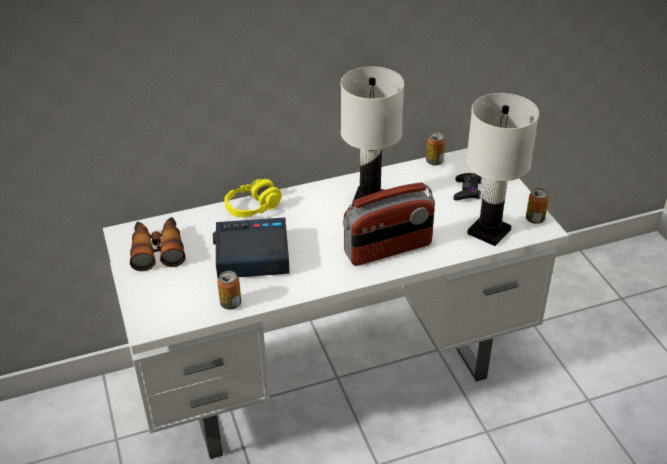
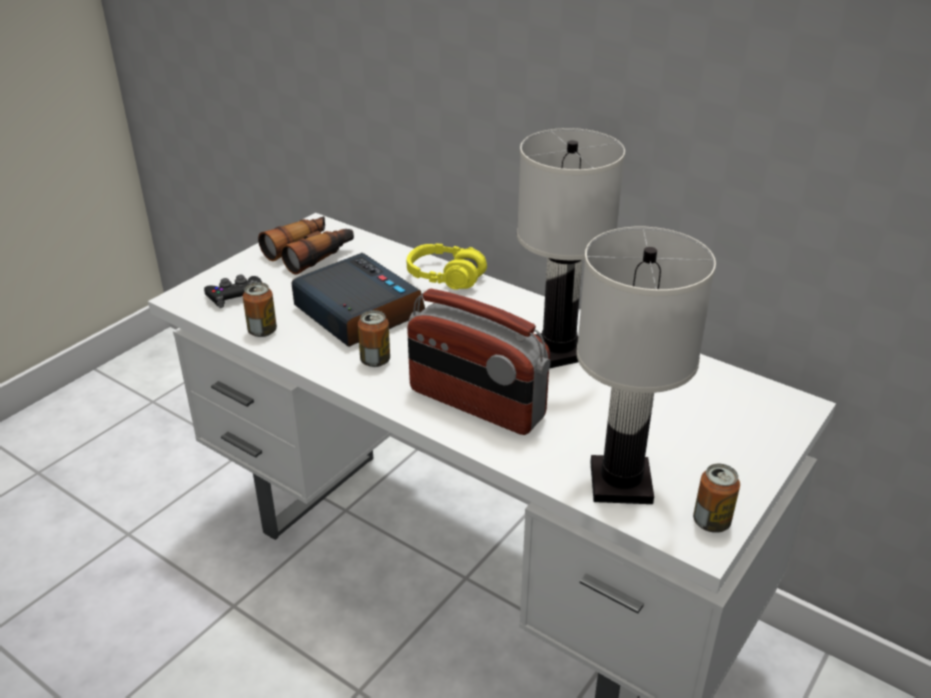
camera: 55 degrees right, 5 degrees down
can [426,132,445,166] -> can moved to [358,310,390,367]
black game controller [453,173,482,200] -> black game controller moved to [204,275,262,308]

